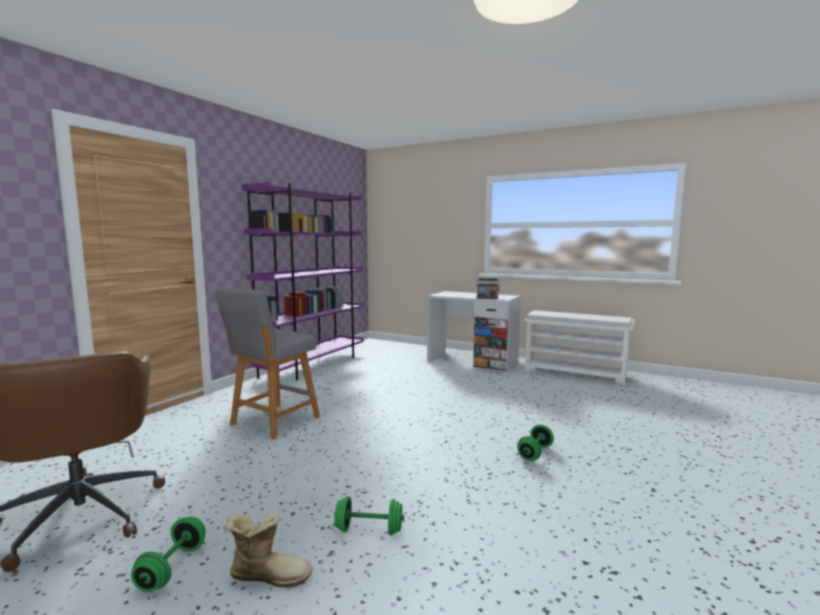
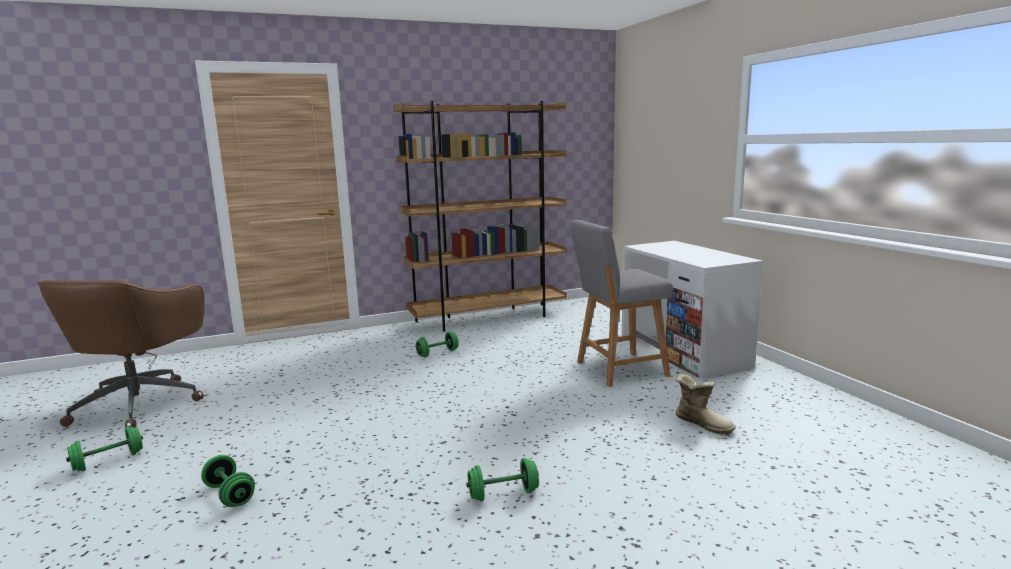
camera: 40 degrees right, 5 degrees up
grey stool [215,287,320,439] -> grey stool moved to [570,220,673,387]
boot [225,513,312,587] -> boot moved to [675,374,736,435]
purple bookcase [242,182,364,380] -> brown bookcase [393,101,567,332]
radio [476,279,500,299] -> none
white shoe rack [524,310,635,385] -> none
none -> green dumbbell [416,331,459,358]

